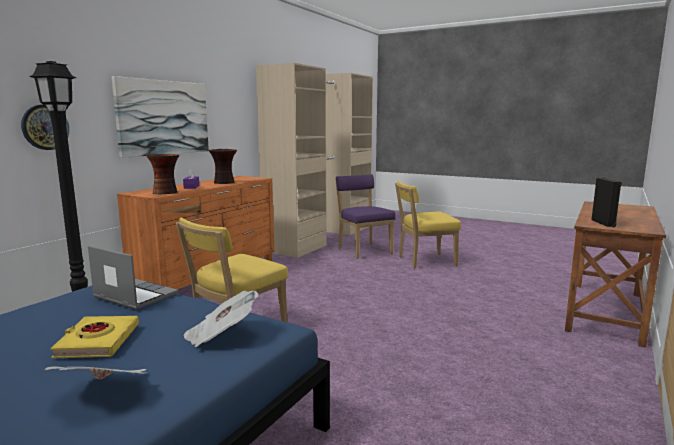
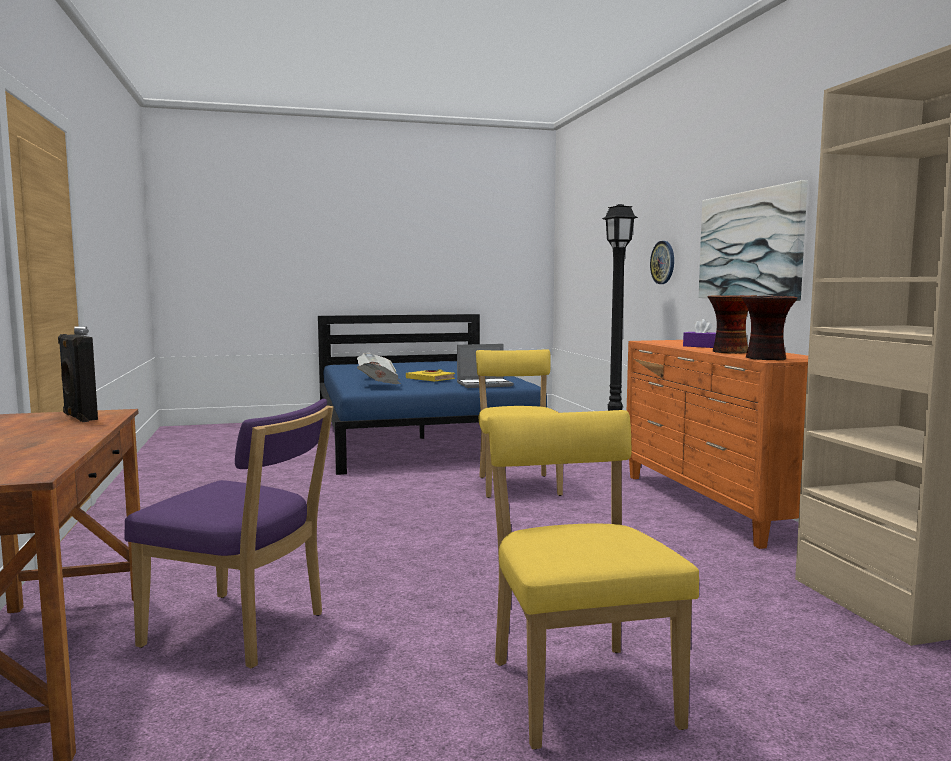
camera: 135 degrees right, 5 degrees down
vase [146,154,179,194] -> vase moved to [742,296,798,360]
purple chair [335,174,396,259] -> purple chair moved to [124,399,333,668]
yellow chair [395,181,461,269] -> yellow chair turned 45 degrees counterclockwise [487,410,699,749]

